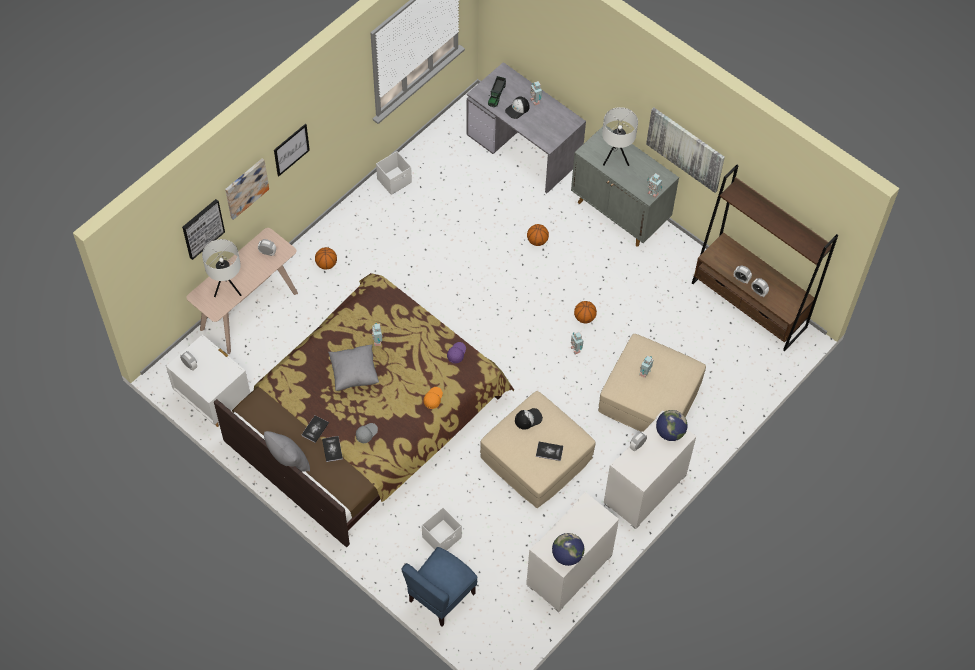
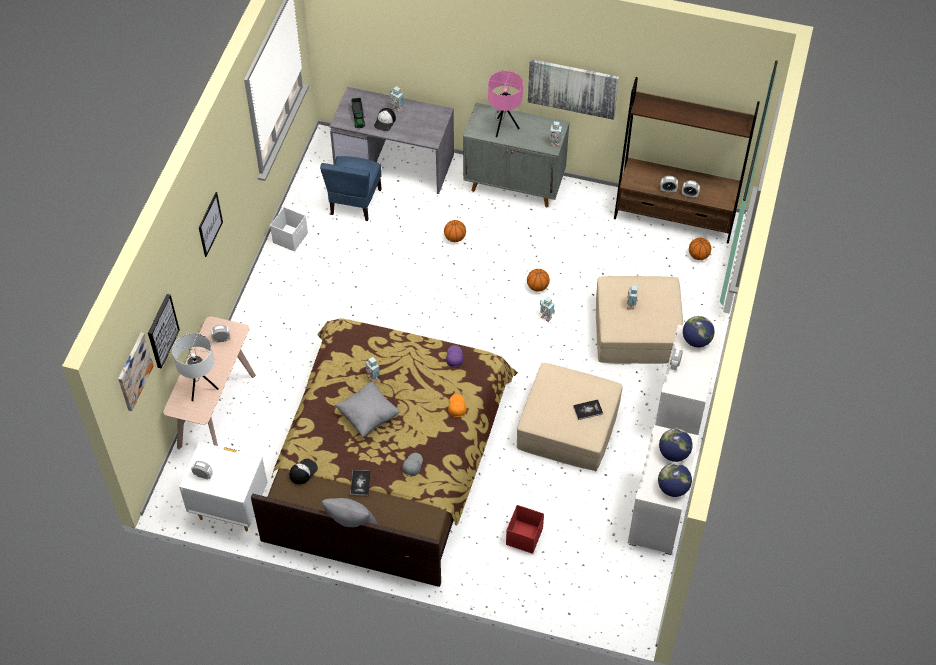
camera: 25 degrees left, 5 degrees down
picture [225,158,269,220] -> picture moved to [118,333,154,411]
basketball [315,247,337,270] -> basketball moved to [689,238,711,260]
book [322,436,343,462] -> none
blue chair [401,547,477,627] -> blue chair moved to [320,156,382,221]
white storage box [422,507,462,551] -> red storage box [506,505,544,554]
cap [515,408,543,430] -> cap moved to [289,459,318,485]
white table lamp [602,107,638,166] -> pink table lamp [488,71,523,137]
none -> globe [659,428,693,462]

